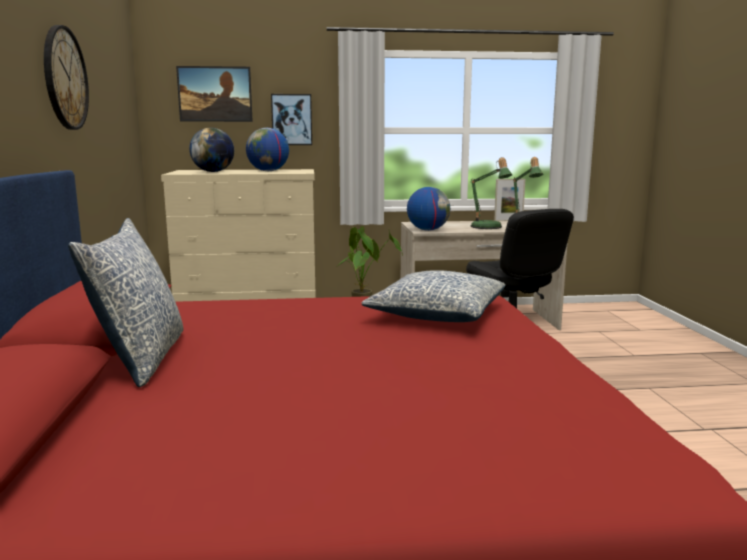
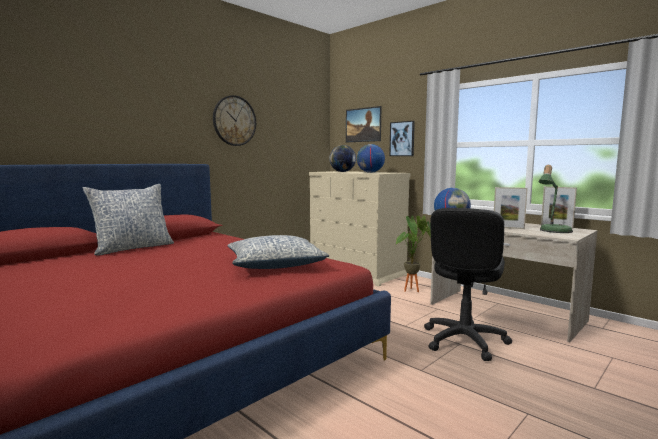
camera: 50 degrees right, 5 degrees down
table lamp [471,157,512,229] -> picture frame [494,187,527,229]

